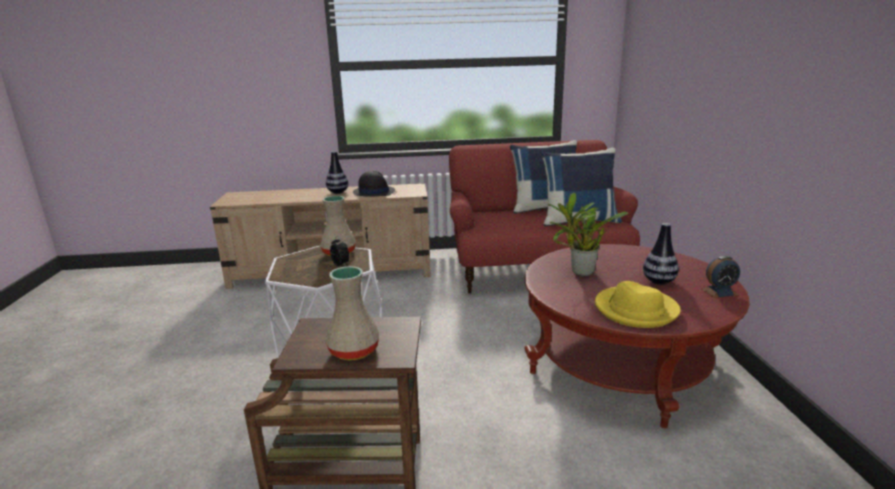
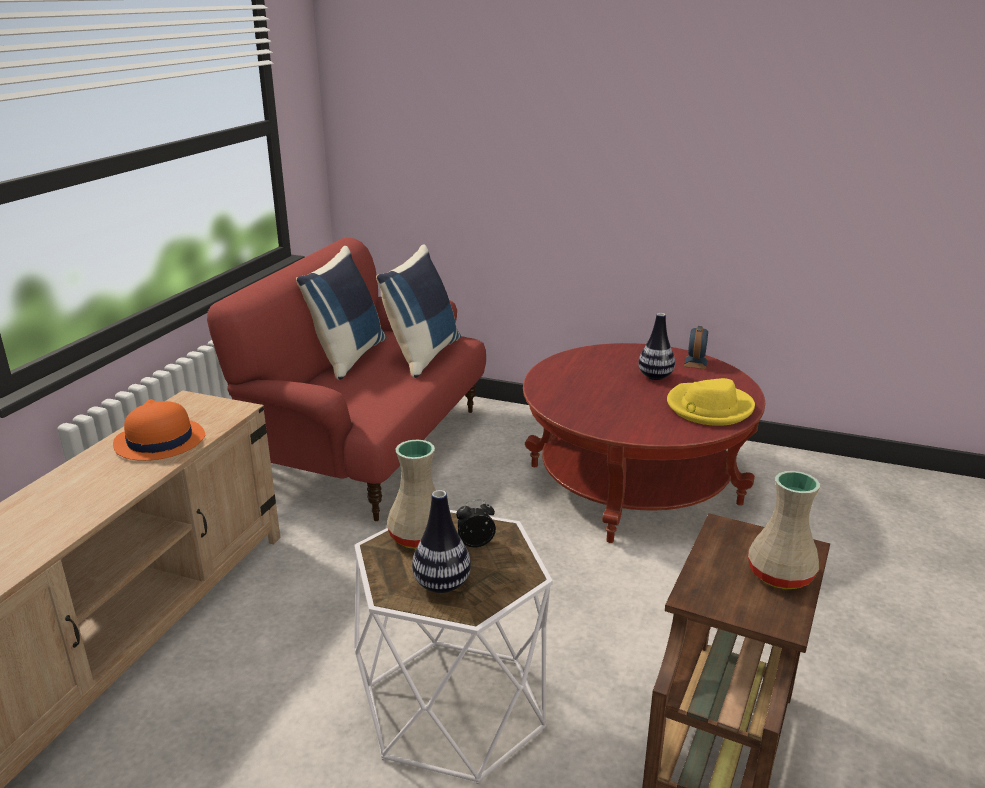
camera: 65 degrees left, 5 degrees up
vase [326,151,348,194] -> vase moved to [412,490,471,593]
black hat [353,171,395,197] -> orange hat [113,399,205,461]
potted plant [548,193,628,276] -> none

